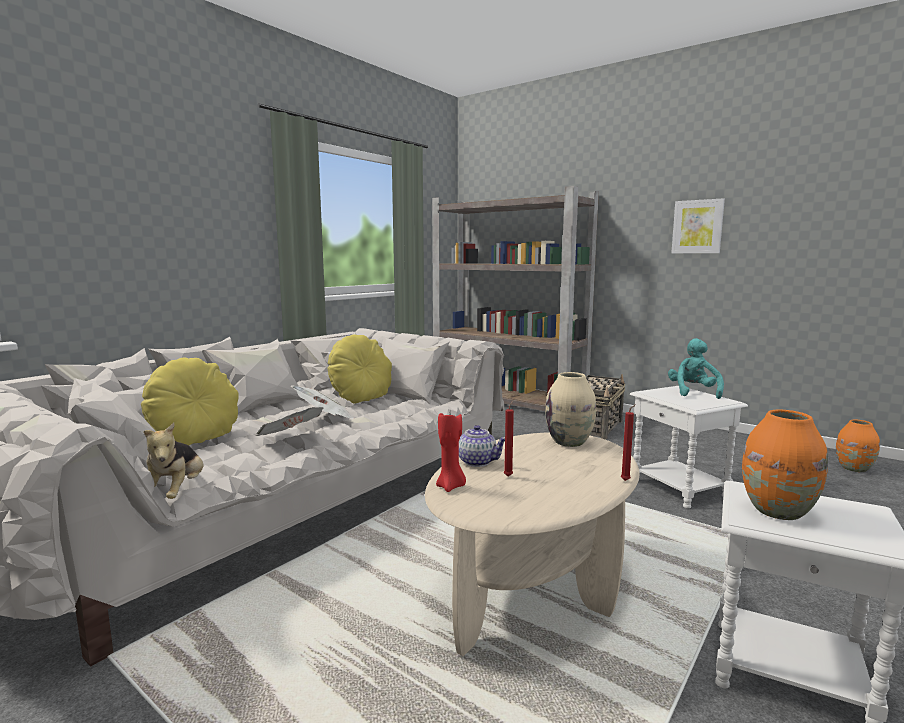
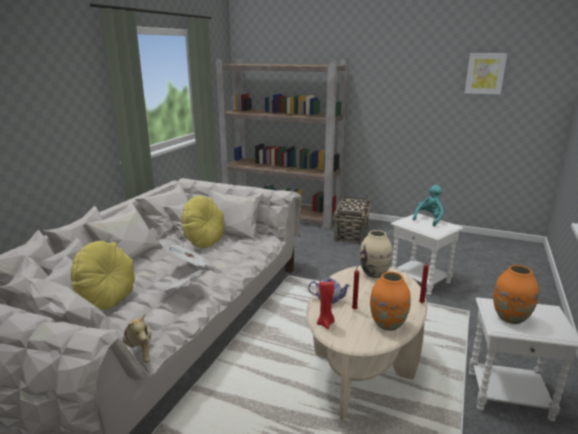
camera: 15 degrees left, 10 degrees up
turquoise plush toy [668,338,724,399] -> turquoise plush toy turned 45 degrees clockwise [413,185,444,226]
picture [671,198,725,254] -> picture moved to [465,53,507,95]
orange vase [836,420,880,472] -> orange vase moved to [370,272,411,331]

